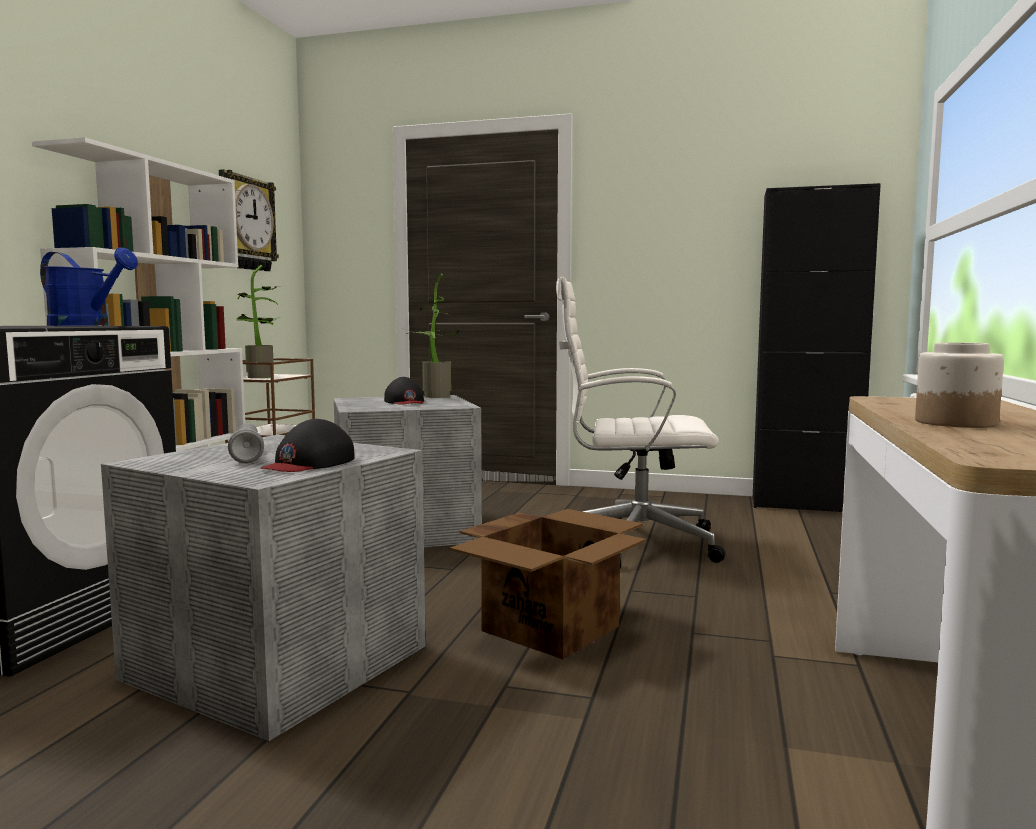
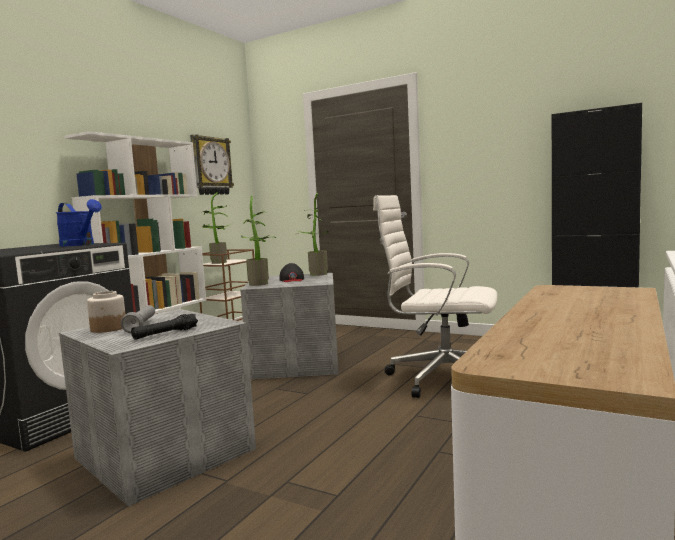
camera: 15 degrees right, 0 degrees up
black cap [261,419,355,472] -> black flashlight [131,314,198,340]
cardboard box [450,509,646,659] -> none
jar [915,342,1004,428] -> jar moved to [87,291,126,333]
none -> potted plant [241,195,277,286]

